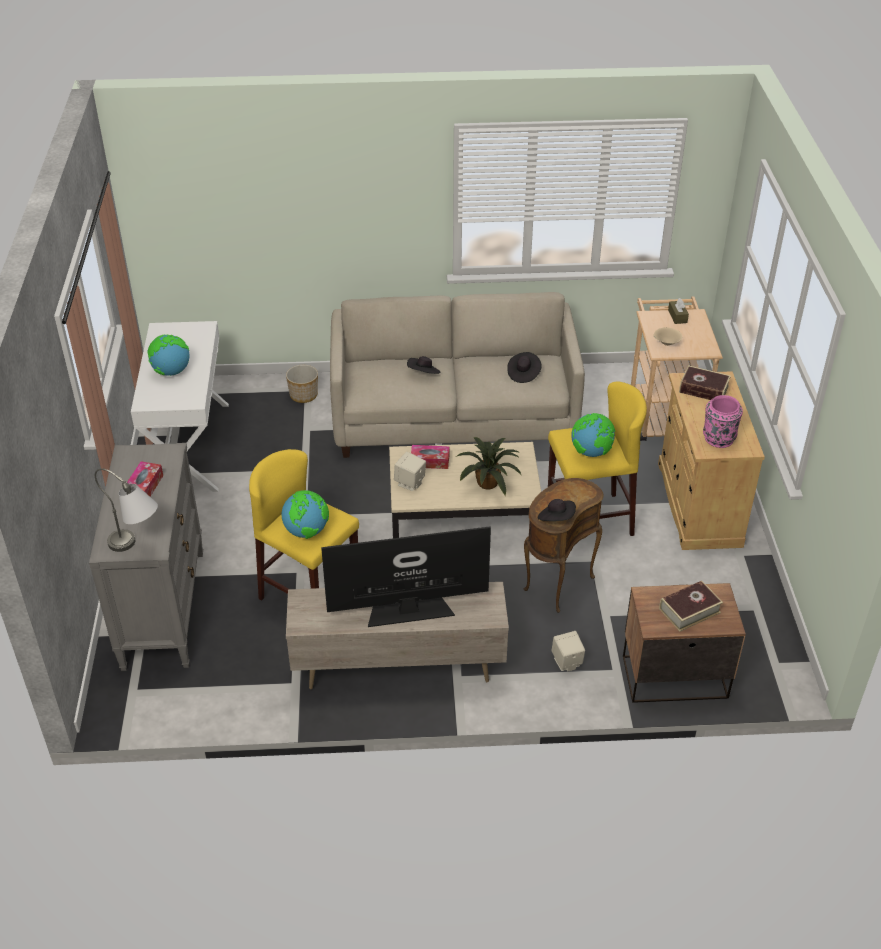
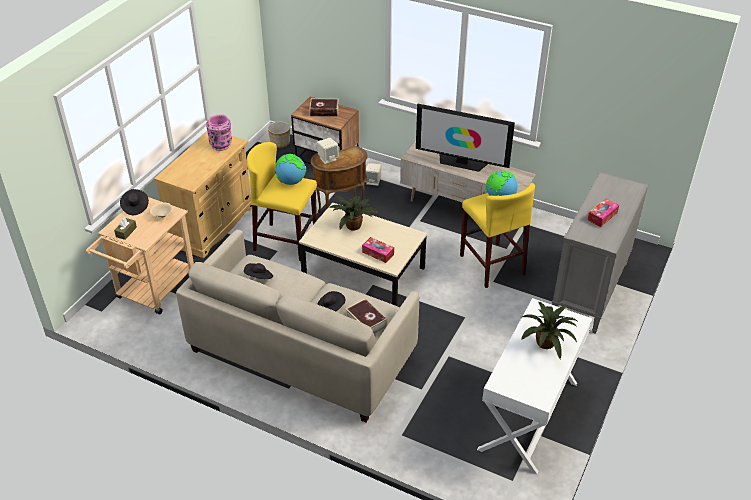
camera: 150 degrees left, 0 degrees up
grey table lamp [95,468,158,552] -> none
globe [147,335,189,376] -> potted plant [520,302,577,359]
planter [286,365,318,403] -> planter moved to [268,121,290,148]
beige speaker [394,452,426,491] -> beige speaker moved to [317,138,339,164]
black hat [538,499,576,521] -> black hat moved to [120,189,149,215]
book [679,365,731,400] -> book moved to [346,299,387,334]

